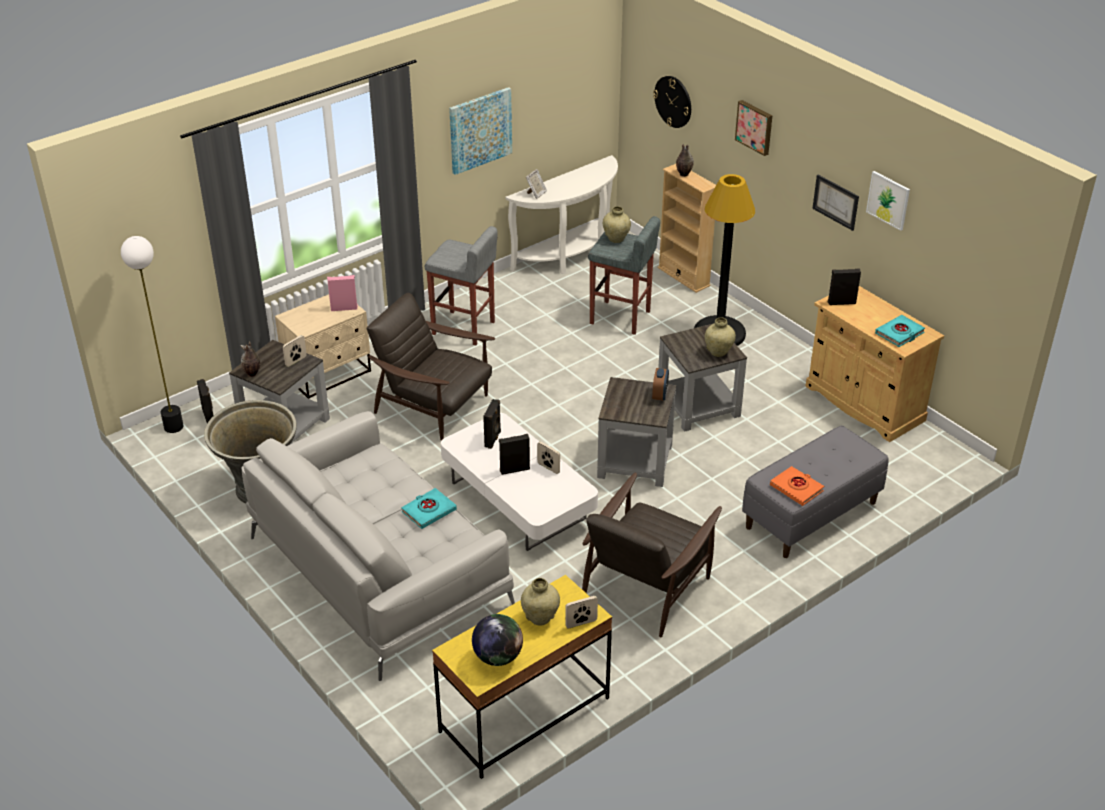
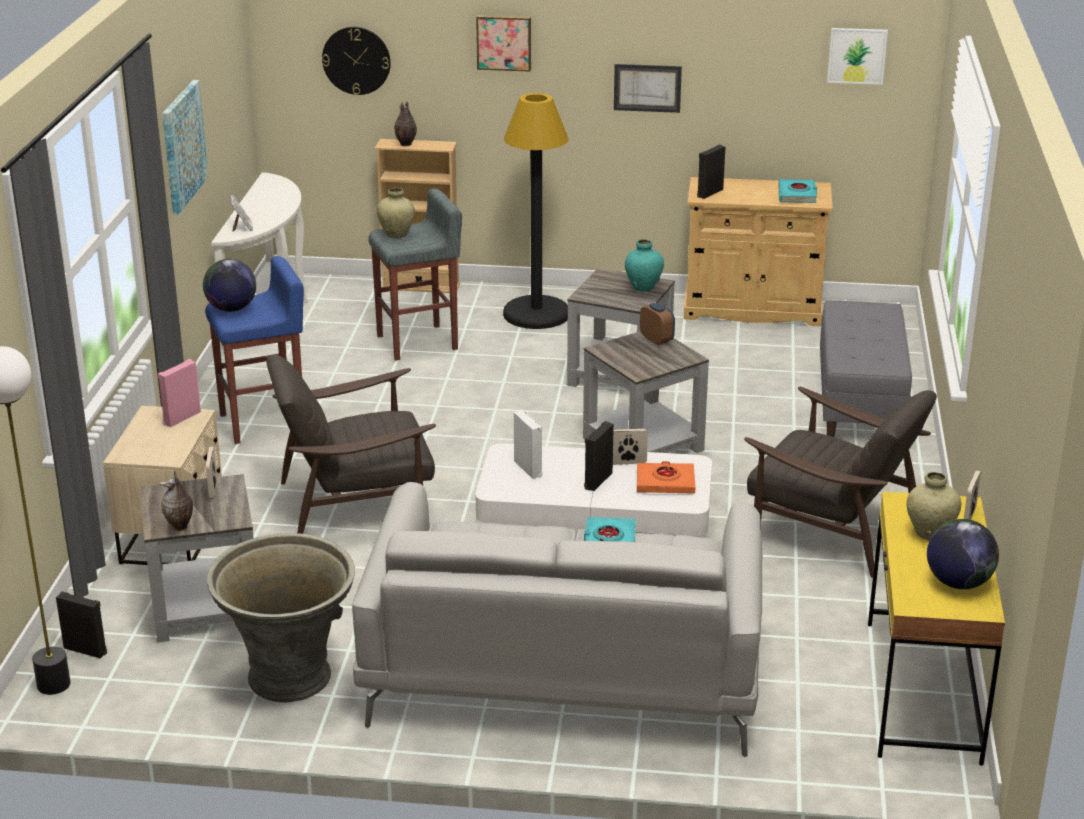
camera: 45 degrees left, 10 degrees down
grey stool [425,226,498,345] -> blue stool [205,256,304,444]
black speaker [483,399,501,449] -> white speaker [514,410,542,479]
brown armchair [582,473,722,637] -> brown armchair turned 45 degrees counterclockwise [744,387,937,578]
beige vase [705,317,736,357] -> turquoise vase [625,239,664,292]
orange book [770,466,824,506] -> orange book moved to [637,461,696,494]
picture [866,171,910,231] -> picture moved to [827,28,888,85]
none -> globe [203,259,256,312]

